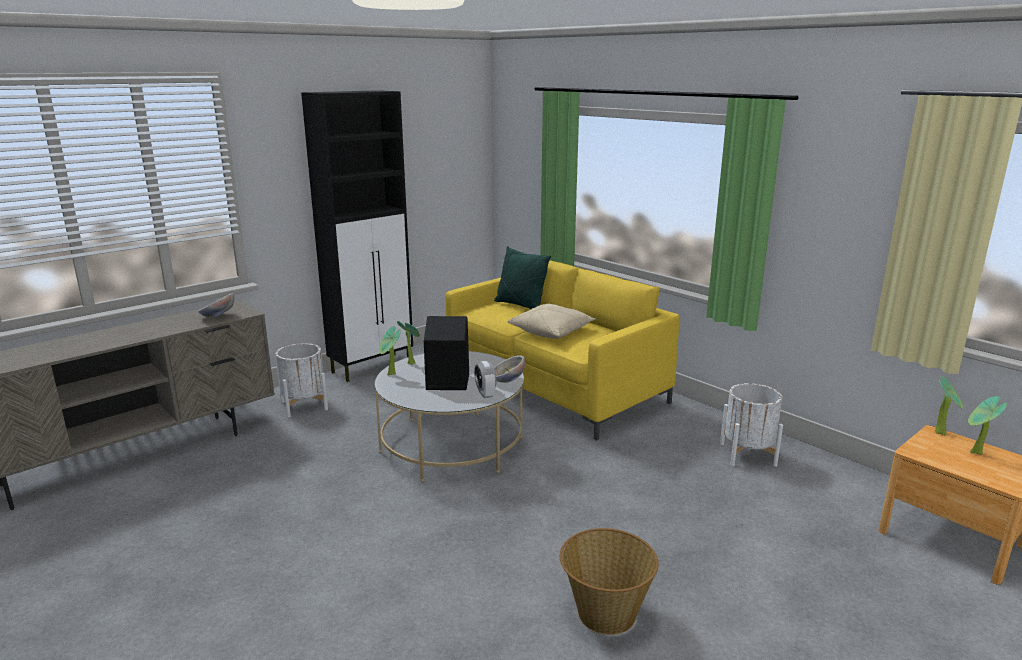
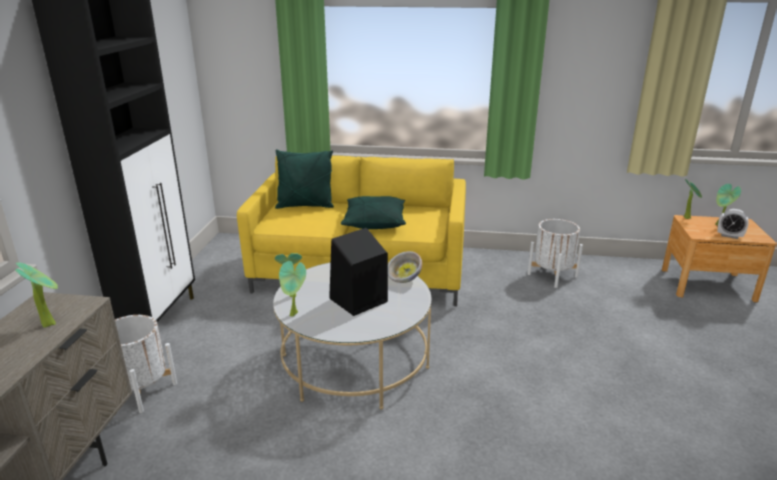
camera: 40 degrees left, 5 degrees up
bowl [198,293,234,318] -> potted plant [15,262,58,328]
alarm clock [474,361,497,398] -> alarm clock moved to [717,209,749,239]
beige pillow [507,304,596,339] -> green pillow [341,196,406,229]
basket [560,528,659,635] -> none

